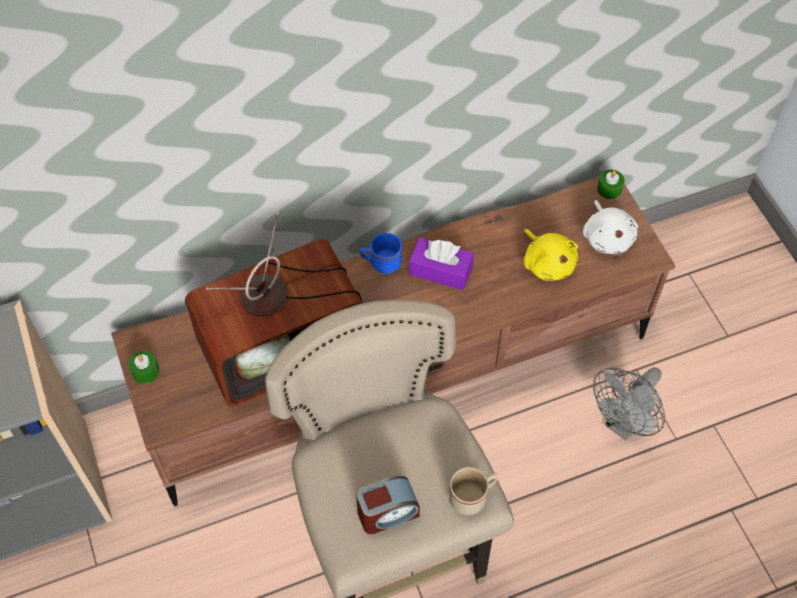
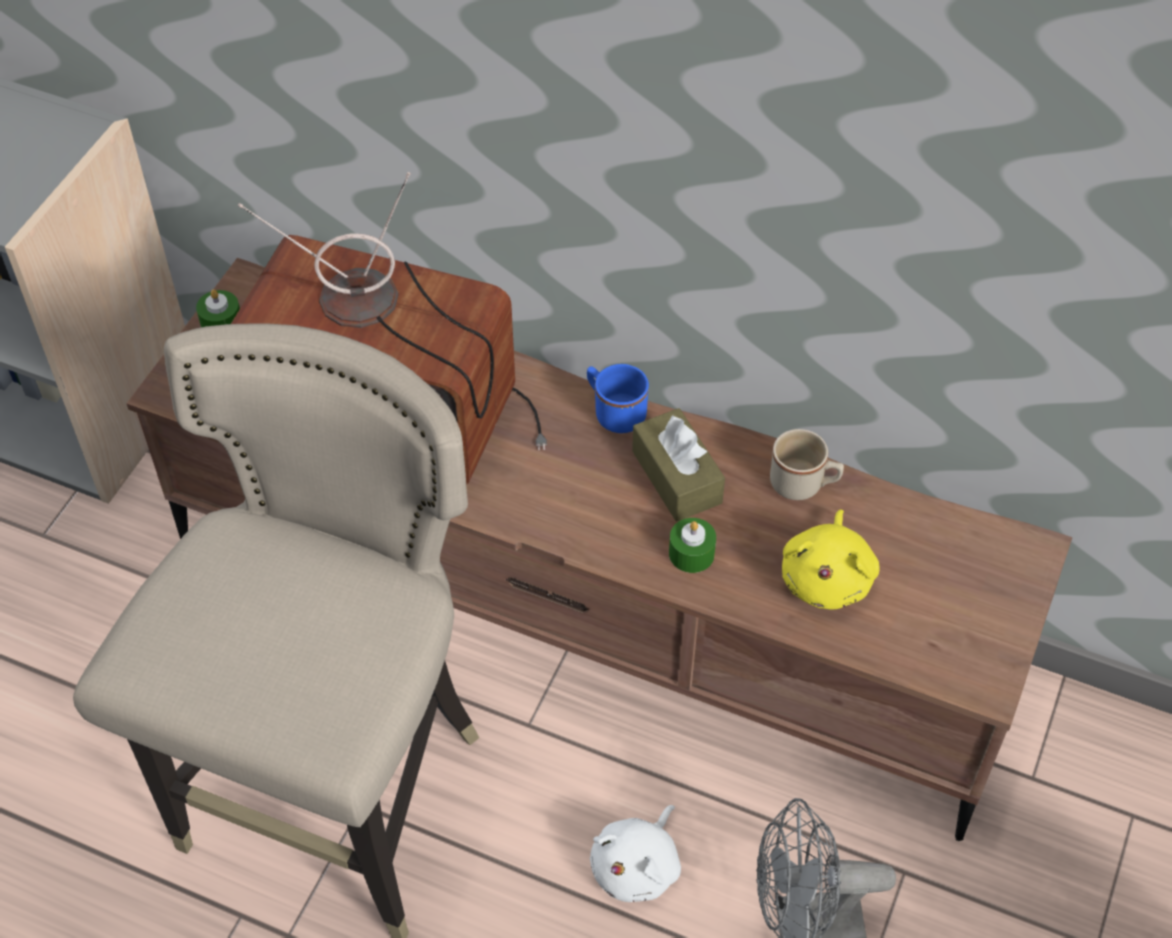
camera: 45 degrees right, 5 degrees down
alarm clock [356,476,420,534] -> none
purple tissue box [409,237,474,290] -> brown tissue box [632,408,725,521]
beige mug [449,467,498,515] -> beige mug moved to [770,429,844,500]
white plush toy [583,200,638,254] -> white plush toy moved to [590,805,681,902]
green candle [597,170,625,199] -> green candle moved to [669,518,716,573]

